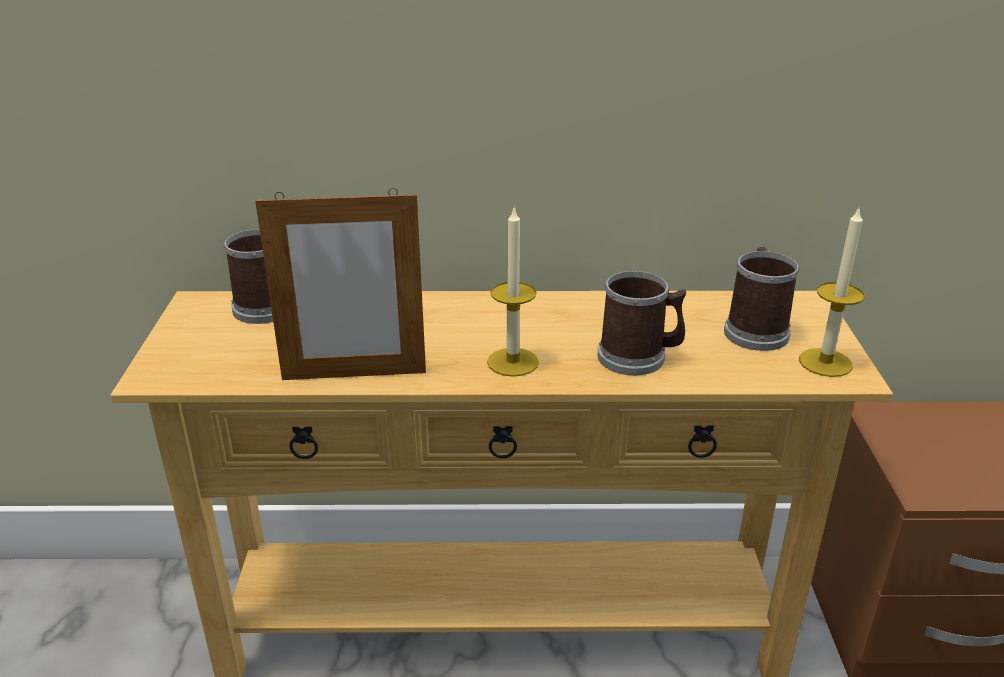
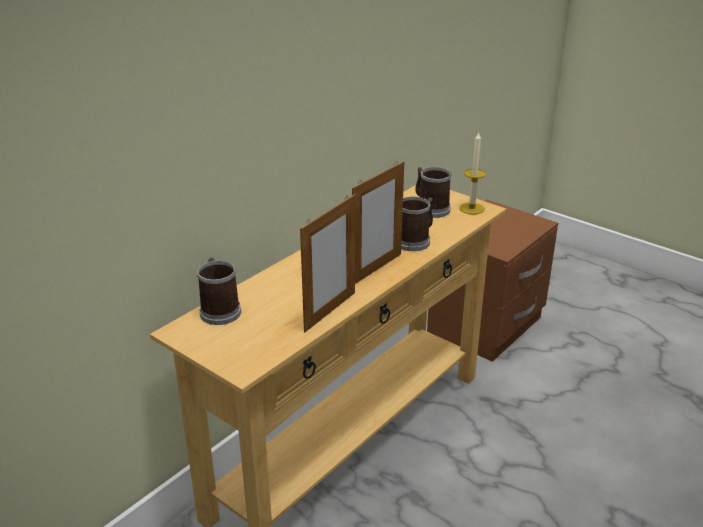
camera: 50 degrees left, 0 degrees up
candle [487,206,539,377] -> picture frame [352,161,404,284]

